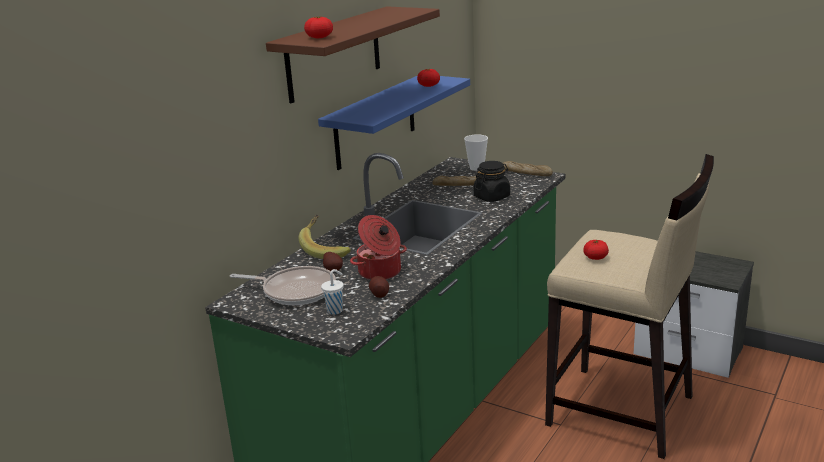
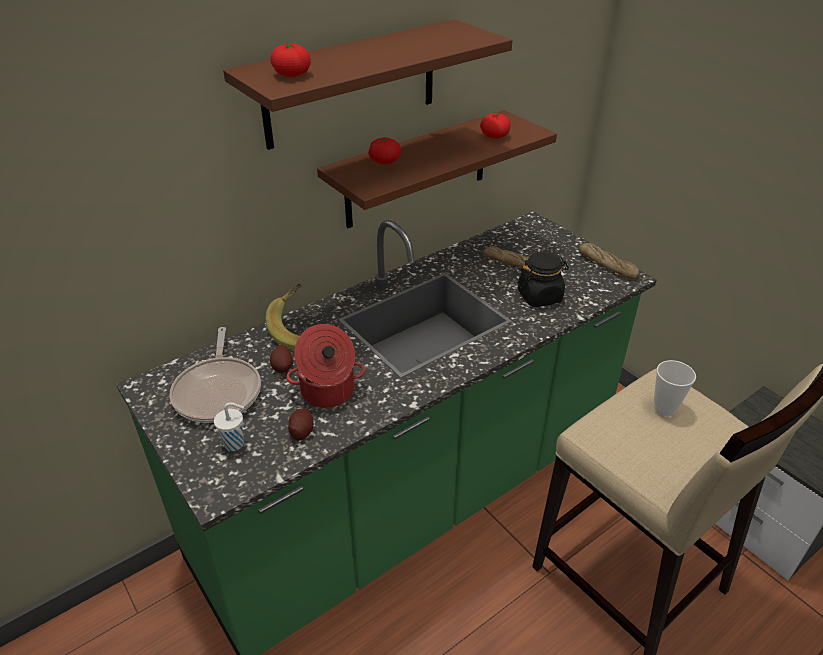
camera: 20 degrees right, 15 degrees up
frying pan [230,266,336,305] -> frying pan turned 45 degrees clockwise [170,327,261,423]
blue shelf [318,76,470,170] -> brown shelf [317,110,557,228]
cup [464,134,488,171] -> cup moved to [654,360,696,416]
tomato [583,240,609,260] -> tomato moved to [368,137,401,164]

